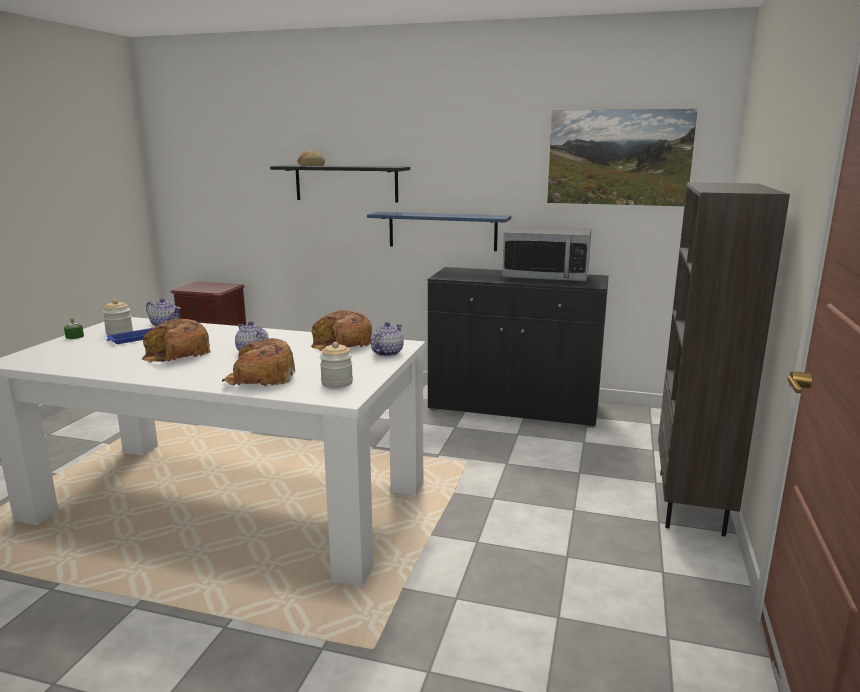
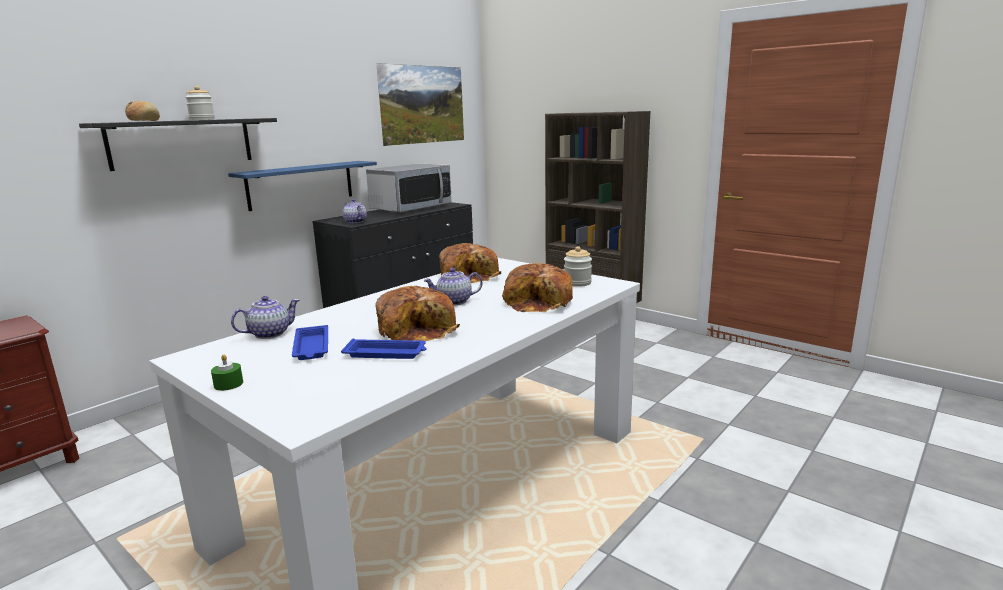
camera: 65 degrees left, 0 degrees up
jar [103,299,133,335] -> jar moved to [185,86,215,120]
teapot [371,322,404,356] -> teapot moved to [343,199,367,224]
none -> blue tray [341,339,427,359]

